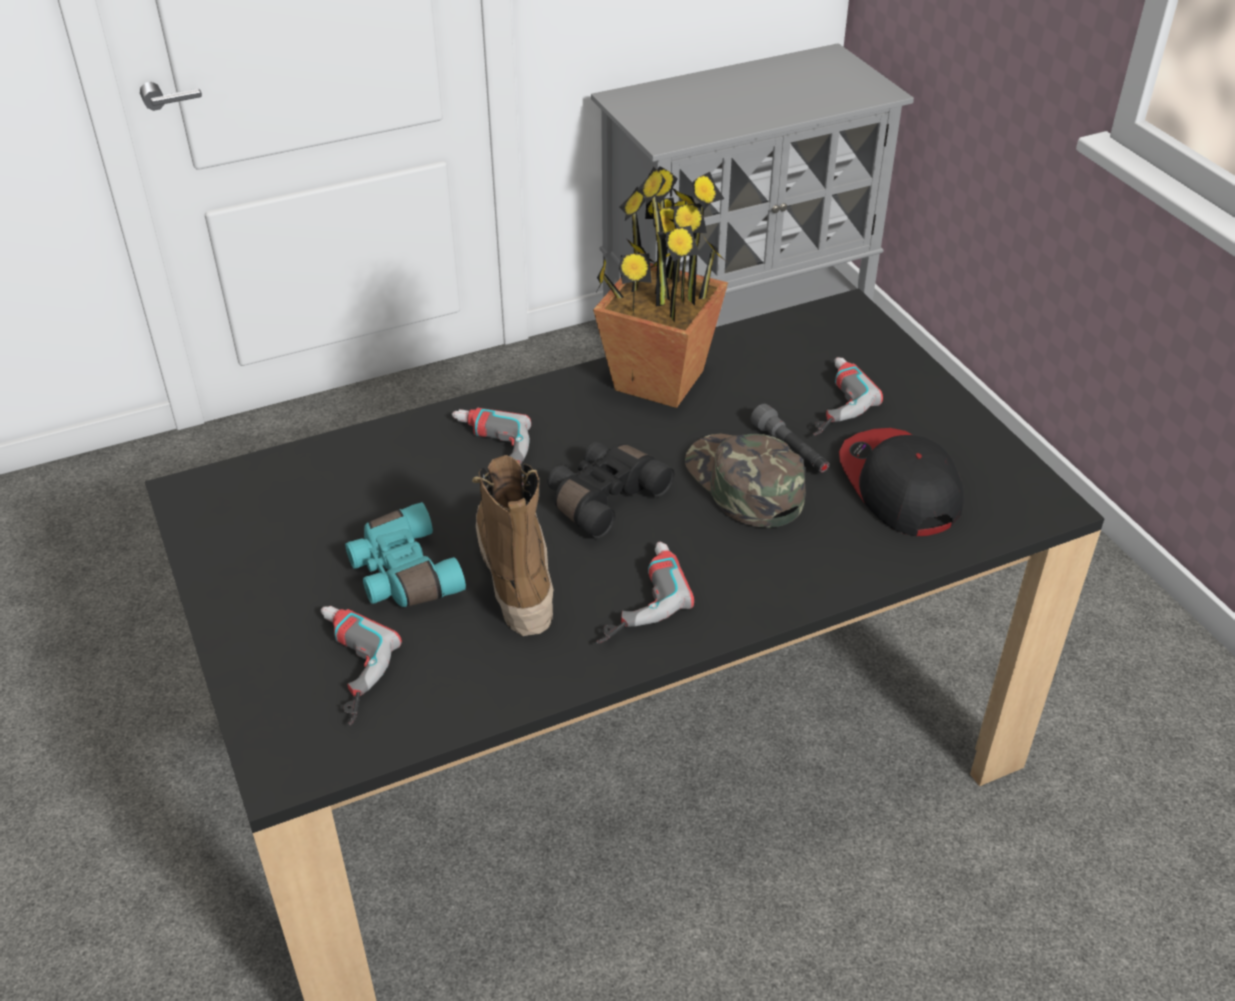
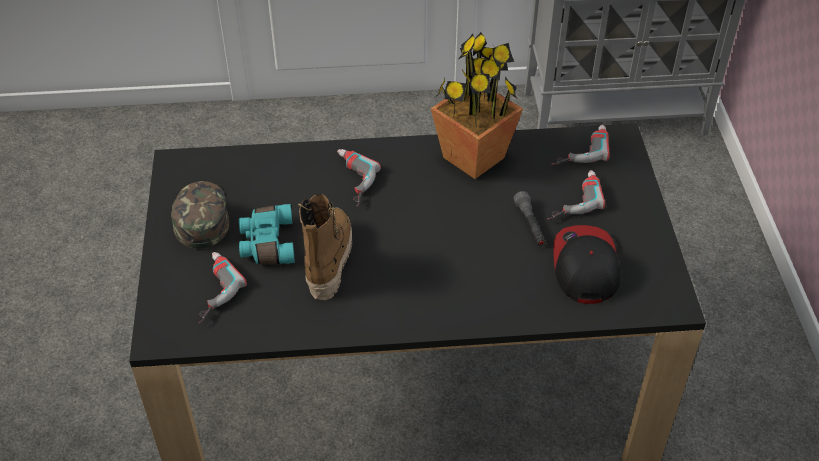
camera: 20 degrees right, 5 degrees up
black binoculars [547,442,674,538] -> none
power drill [597,542,694,644] -> power drill moved to [551,124,610,165]
green cap [685,433,806,528] -> green cap moved to [171,181,229,249]

